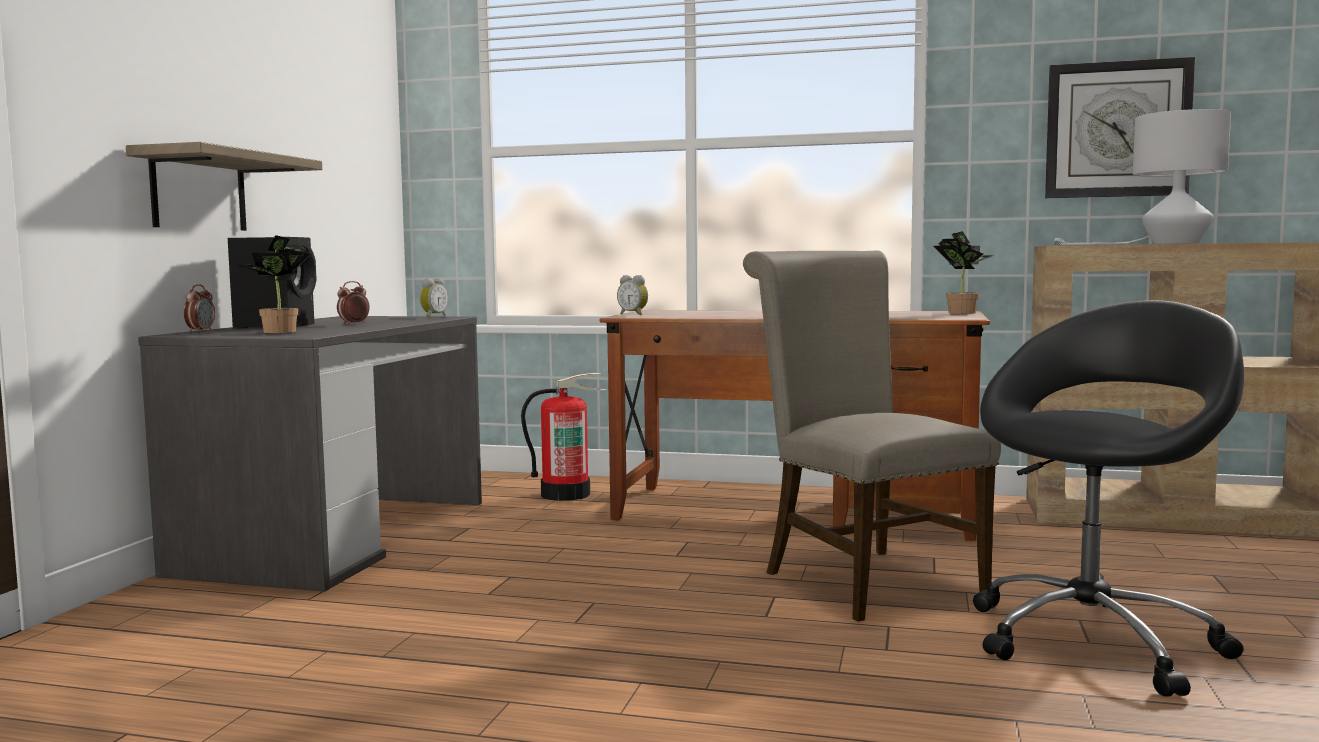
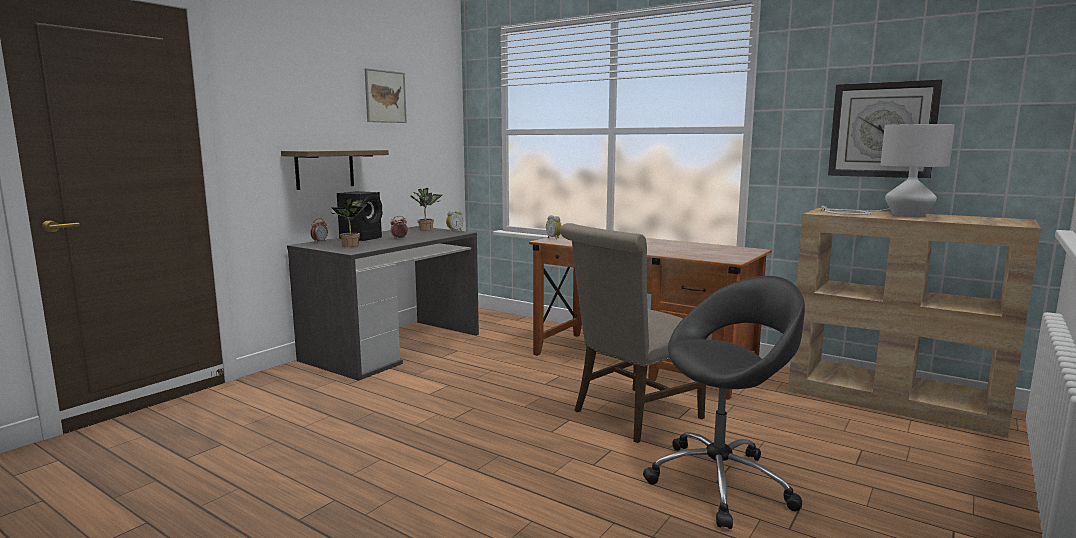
camera: 20 degrees right, 5 degrees up
fire extinguisher [521,373,606,501] -> none
beige chair [743,250,1001,622] -> beige chair turned 120 degrees counterclockwise [560,223,712,443]
potted plant [934,231,995,314] -> potted plant moved to [410,188,442,231]
none -> picture [365,68,407,123]

